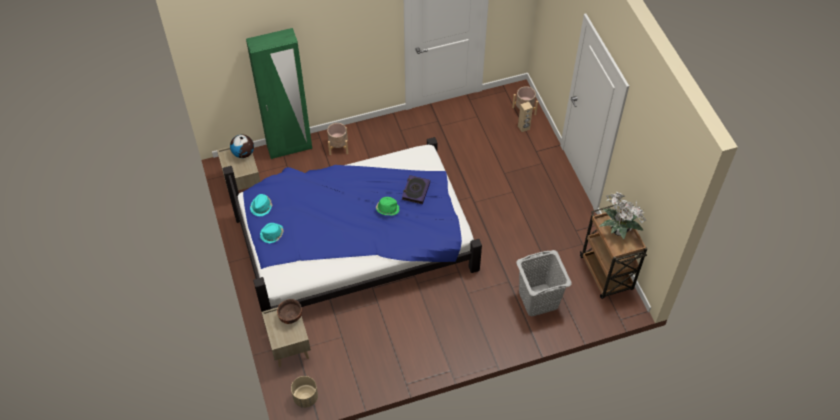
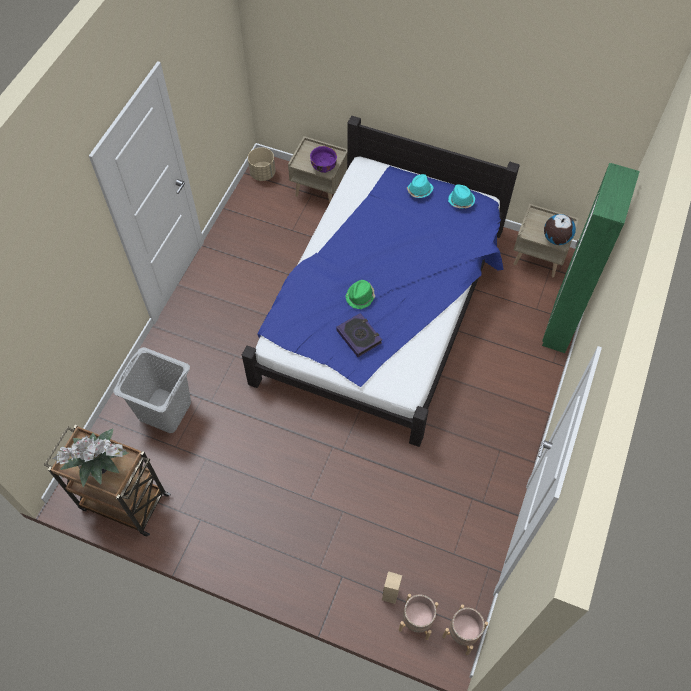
camera: 130 degrees right, 5 degrees up
brown bowl [277,299,302,324] -> purple bowl [310,146,337,173]
beige planter [327,123,348,155] -> beige planter moved to [442,604,488,655]

